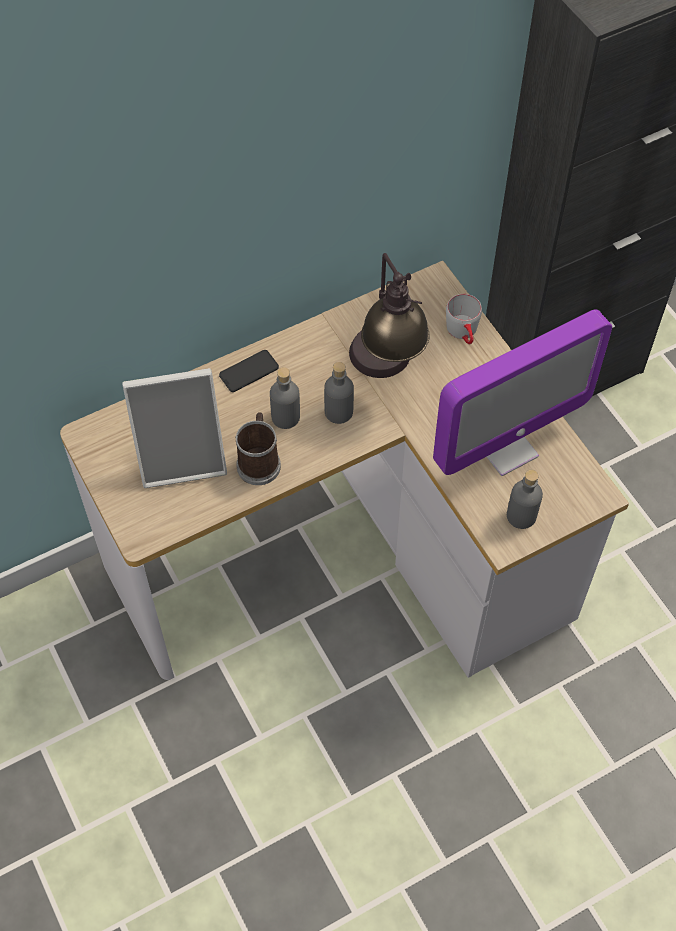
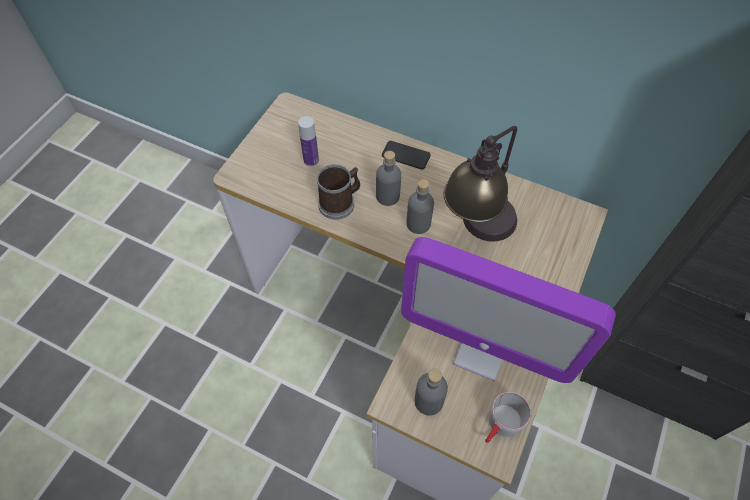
camera: 55 degrees right, 0 degrees up
picture frame [122,368,227,488] -> bottle [298,116,319,167]
grey mug [446,294,482,344] -> grey mug moved to [485,392,531,443]

